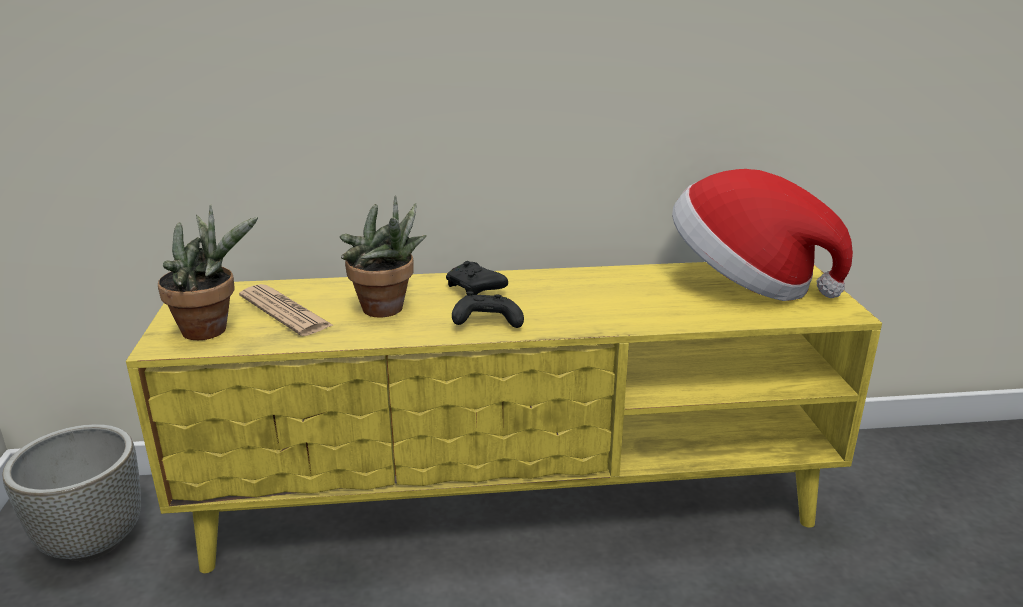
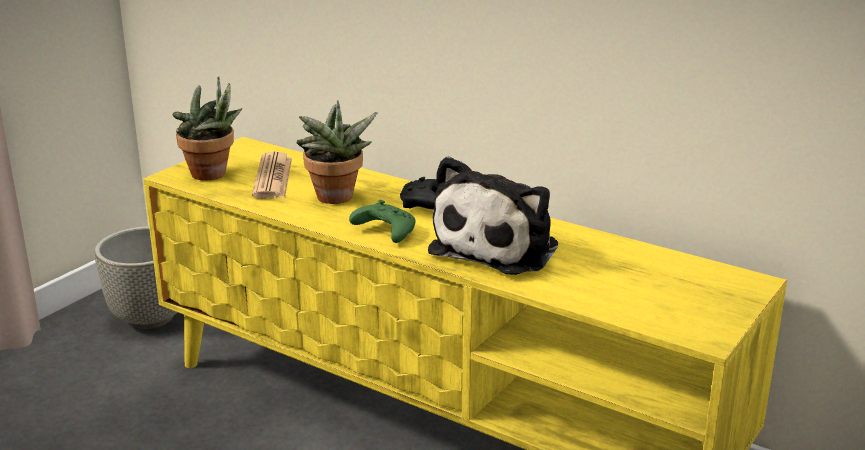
camera: 40 degrees right, 0 degrees up
black game controller [452,291,524,328] -> green game controller [349,200,415,243]
hat [672,169,853,301] -> none
none -> plush toy [428,156,558,275]

